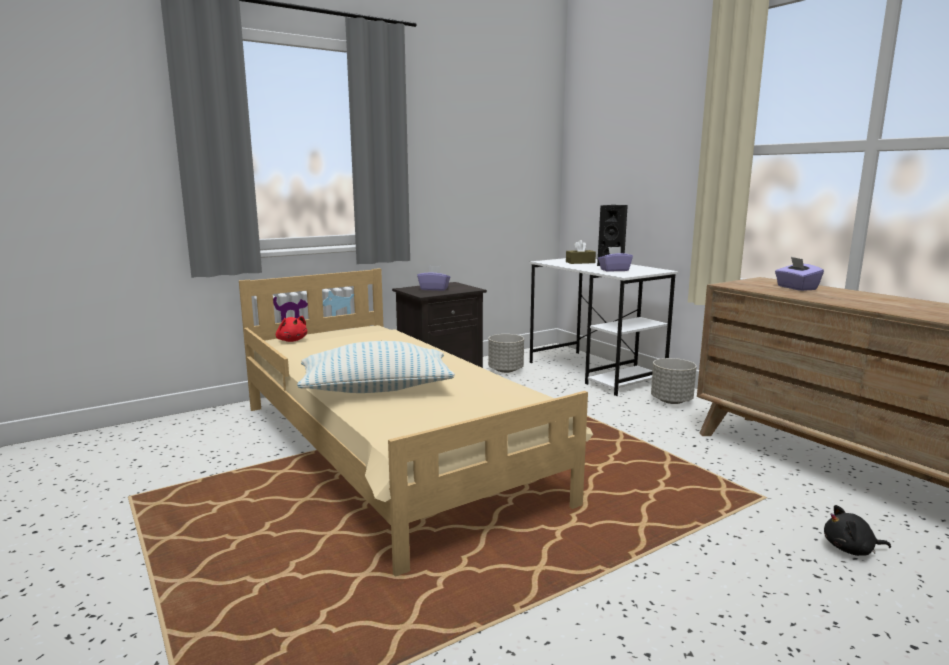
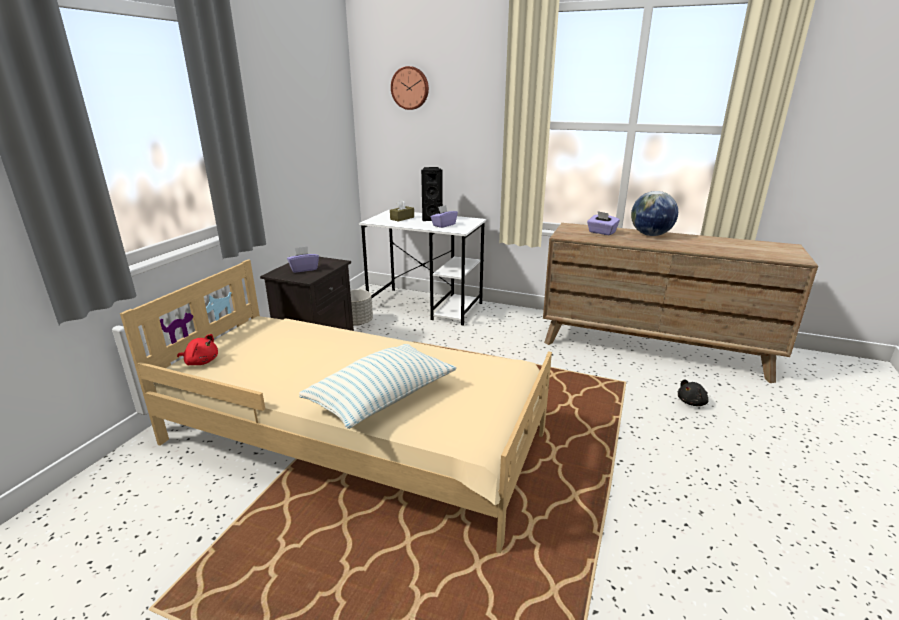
camera: 35 degrees left, 10 degrees up
grey planter [651,358,697,404] -> none
none -> wall clock [391,66,429,110]
none -> globe [631,191,678,236]

